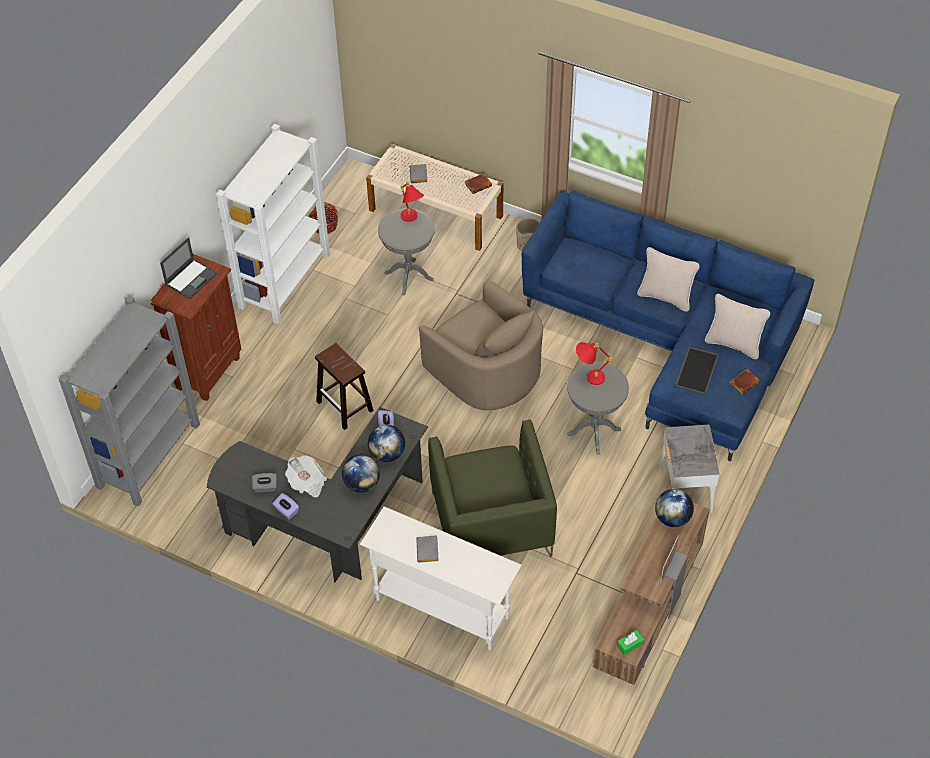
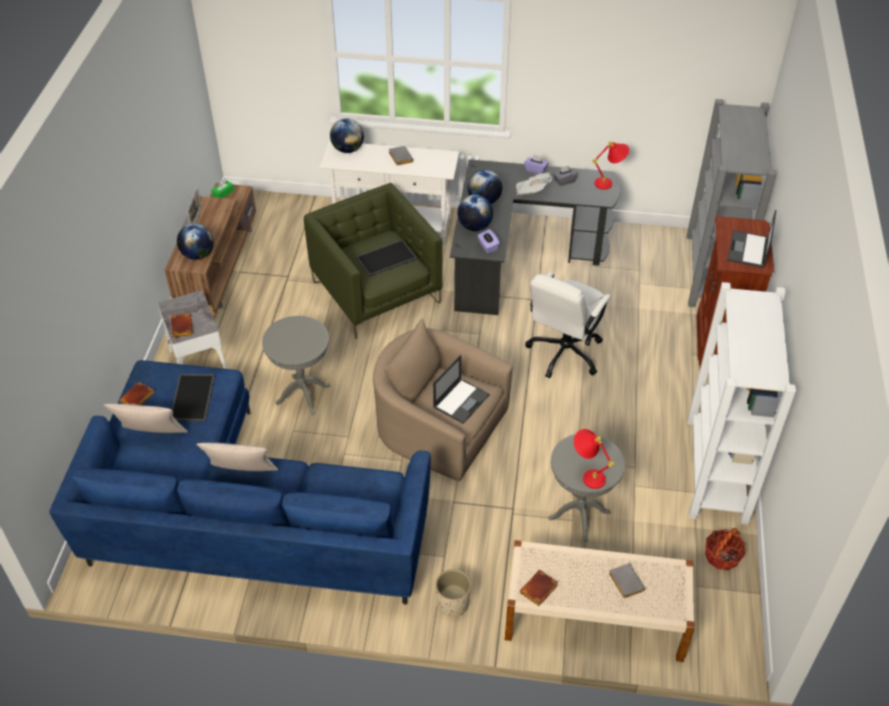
camera: 160 degrees right, 5 degrees down
brown stool [315,343,374,430] -> white office chair [525,272,610,378]
red table lamp [576,342,613,385] -> red table lamp moved to [593,141,629,190]
none -> brown book [170,314,193,338]
none -> globe [330,119,364,153]
none -> tray [356,239,418,277]
none -> laptop [433,355,489,424]

